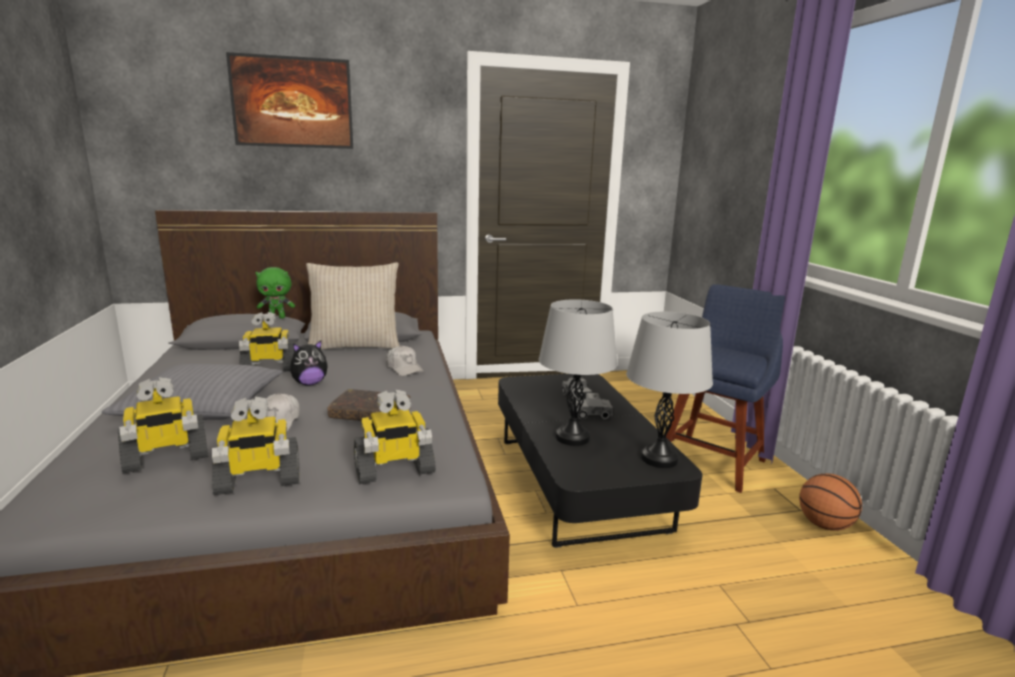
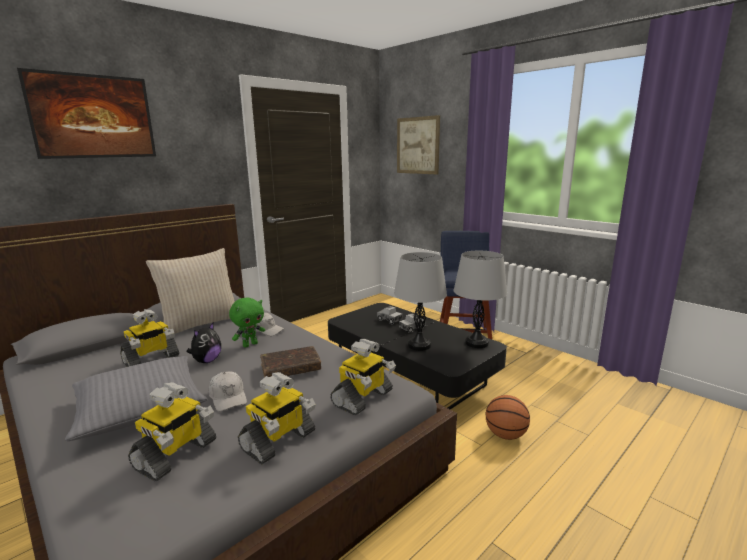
camera: 30 degrees left, 0 degrees up
green plush toy [256,267,295,318] -> green plush toy moved to [229,297,265,348]
basketball [799,473,862,531] -> basketball moved to [486,395,530,440]
none -> picture [397,115,440,174]

